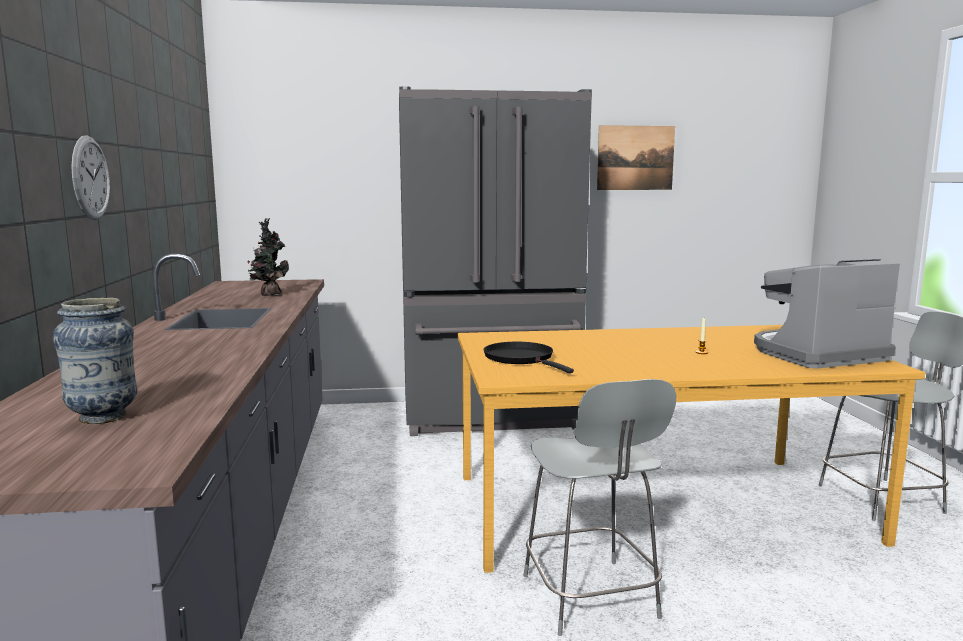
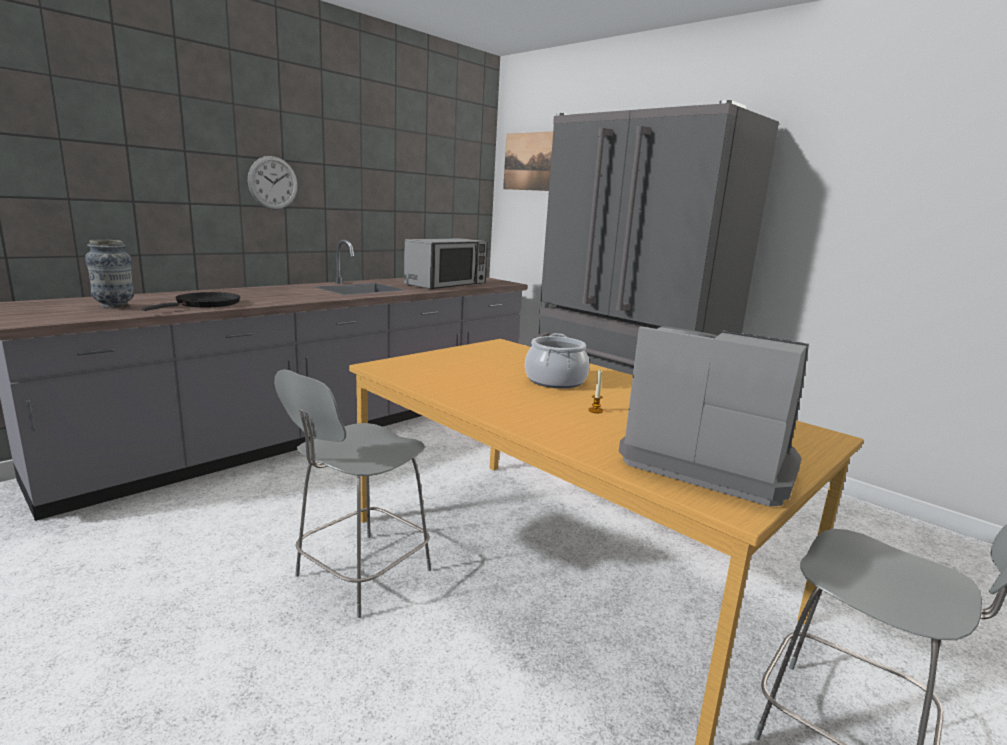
camera: 50 degrees right, 5 degrees up
potted plant [247,218,289,296] -> microwave [404,238,488,290]
black frying pan [483,342,574,373] -> black frying pan moved to [141,292,240,311]
picture [597,125,675,190] -> picture moved to [503,131,553,191]
none -> cooking pot [525,333,589,389]

